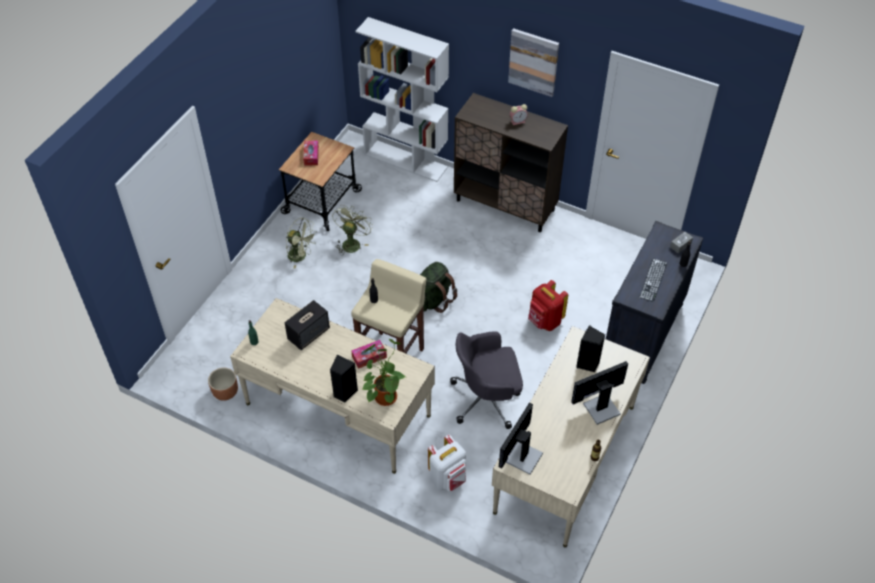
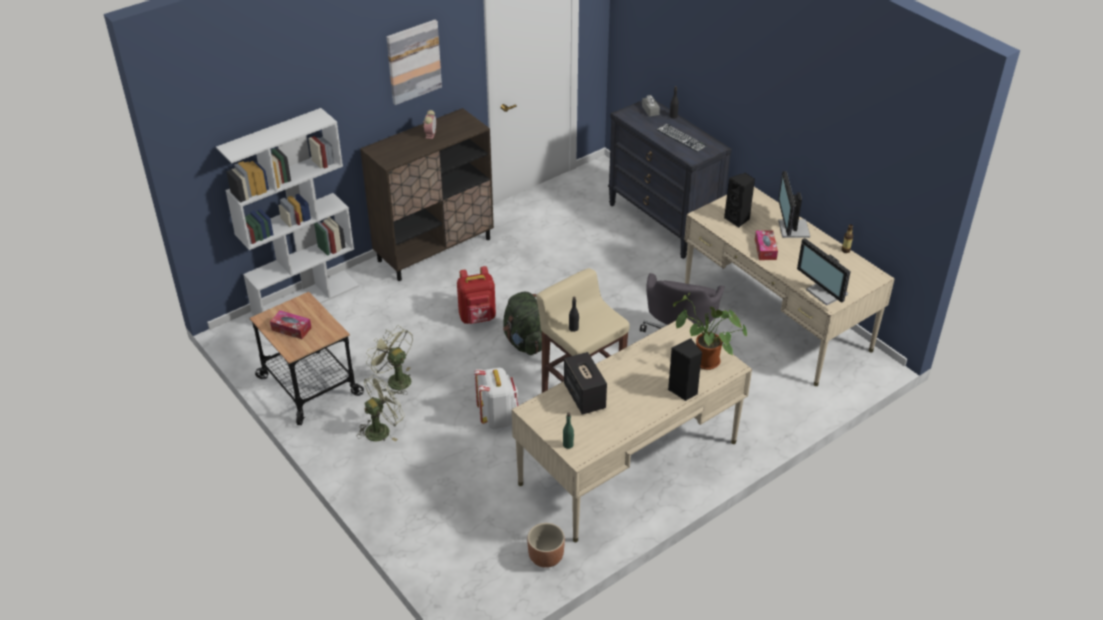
camera: 65 degrees left, 10 degrees down
tissue box [351,340,387,369] -> tissue box moved to [755,231,778,260]
white backpack [428,434,466,491] -> white backpack moved to [474,368,518,429]
red backpack [528,280,568,331] -> red backpack moved to [457,266,496,324]

